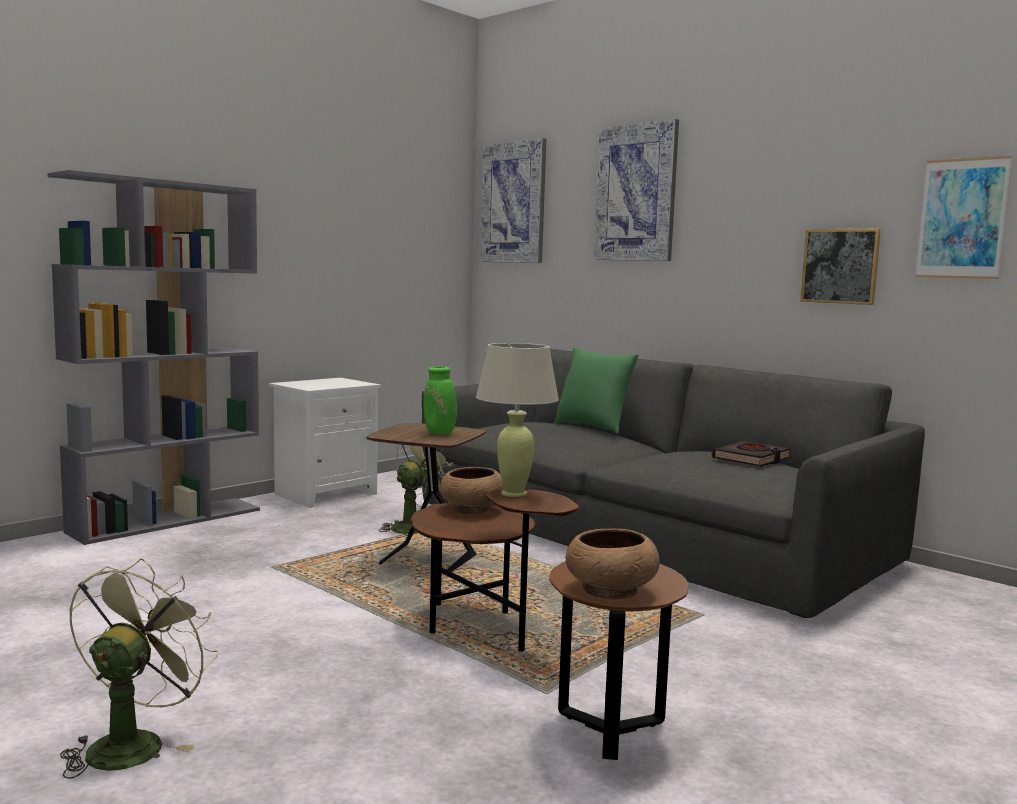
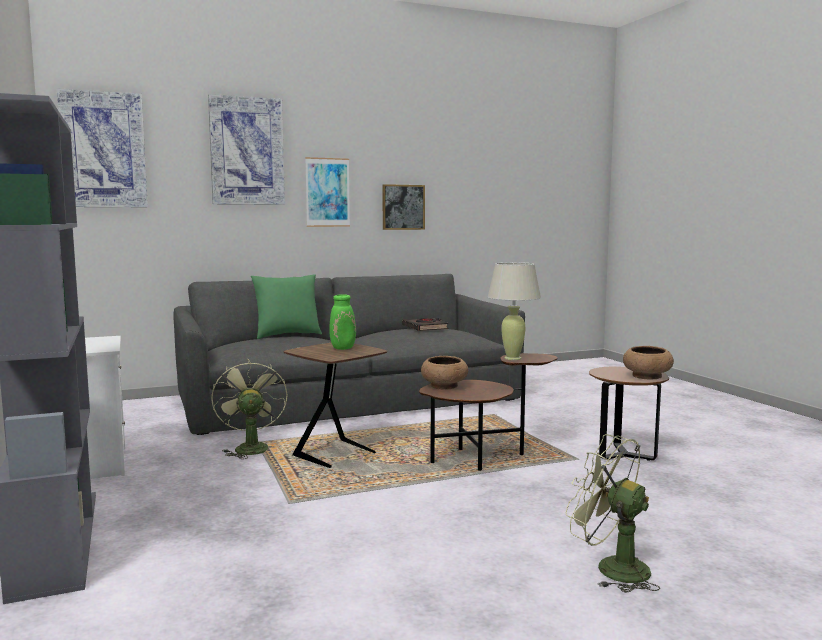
camera: 65 degrees left, 0 degrees up
picture [915,156,1012,279] -> picture moved to [305,157,350,227]

